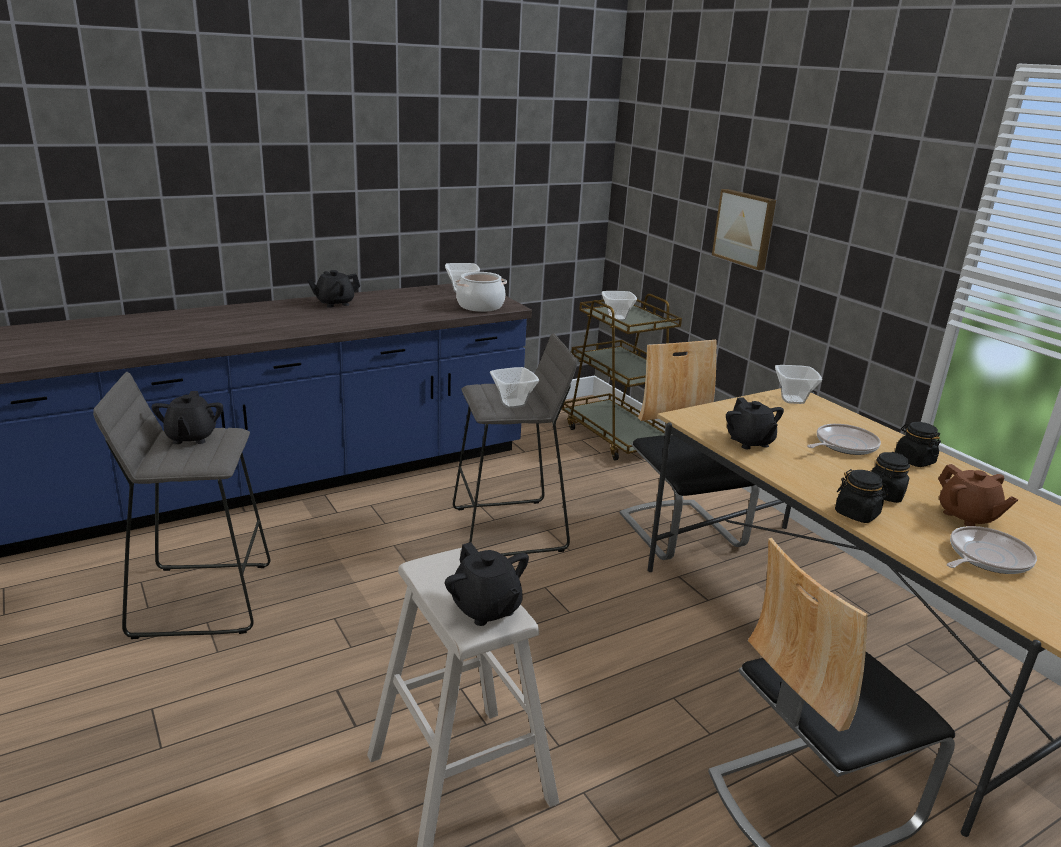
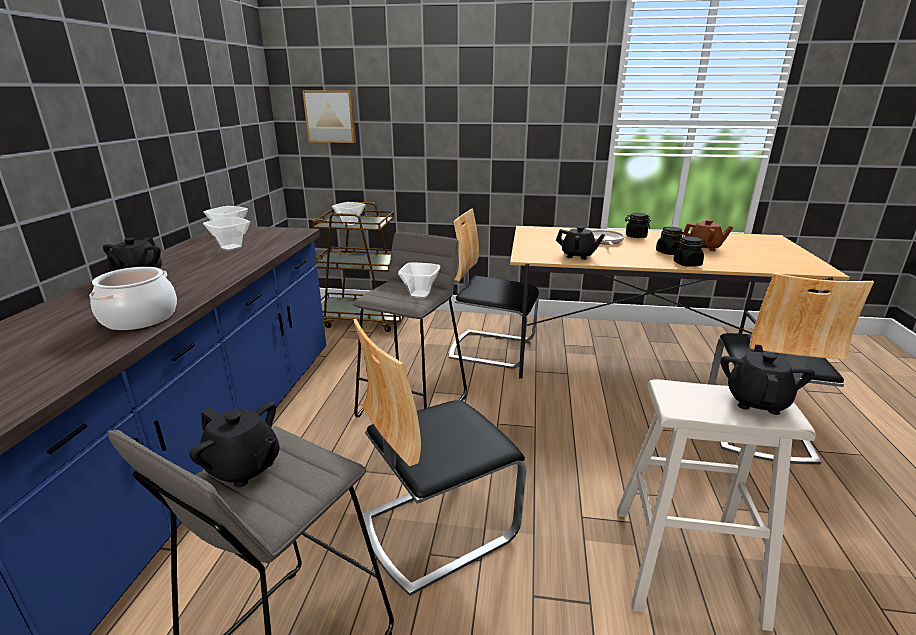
camera: 50 degrees left, 0 degrees up
black teapot [445,542,529,626] -> black teapot turned 75 degrees counterclockwise [721,344,815,415]
cooking pot [455,272,507,312] -> cooking pot moved to [89,267,177,330]
picture [712,189,776,270] -> picture moved to [302,90,356,143]
bowl [775,365,822,404] -> bowl moved to [203,217,250,251]
frying pan [947,526,1037,574] -> none
none -> chair [353,319,526,596]

